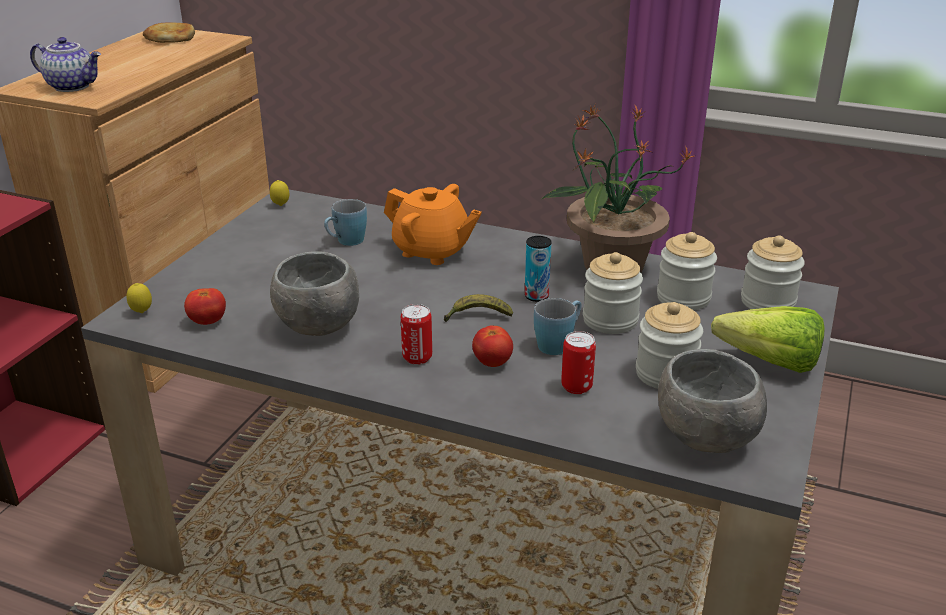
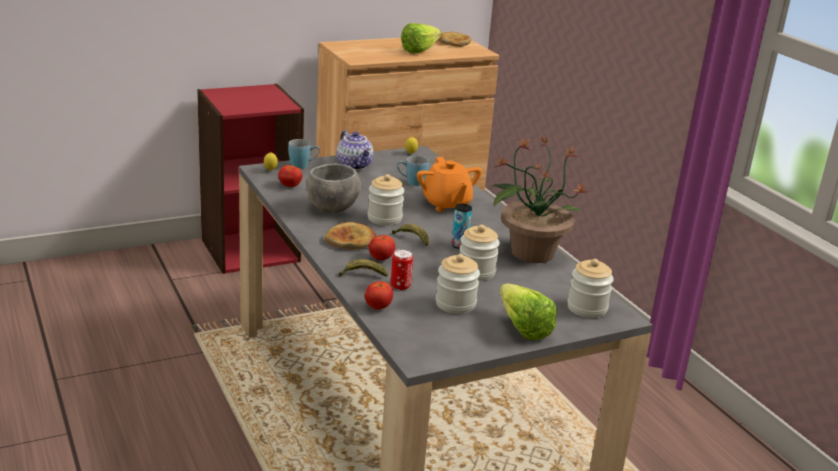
camera: 40 degrees right, 5 degrees down
teapot [30,37,101,92] -> teapot moved to [337,130,373,170]
can [401,304,432,365] -> bread [325,222,376,250]
blue mug [534,298,582,355] -> blue mug moved to [288,139,320,169]
jar [657,232,717,310] -> jar moved to [368,174,404,225]
grey bowl [658,349,767,453] -> none
none -> banana [339,259,388,277]
none -> tomato [365,281,393,310]
none -> lettuce [401,23,441,54]

